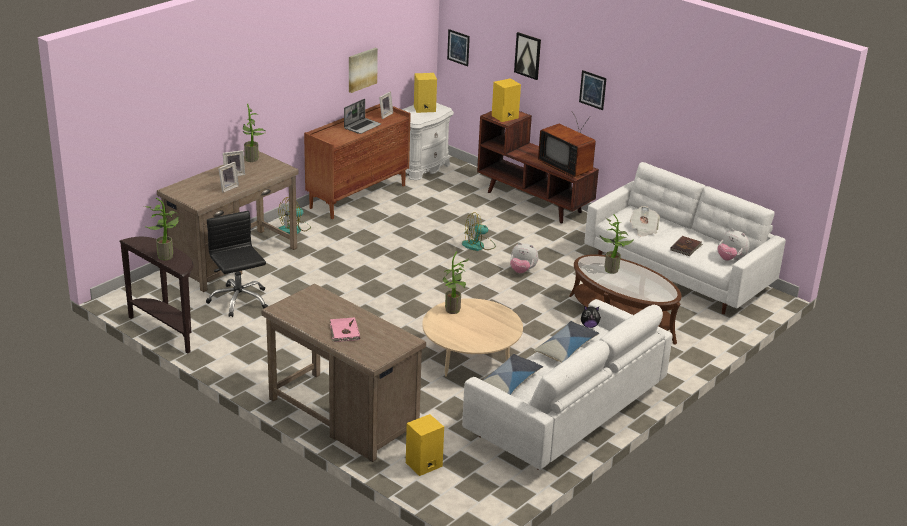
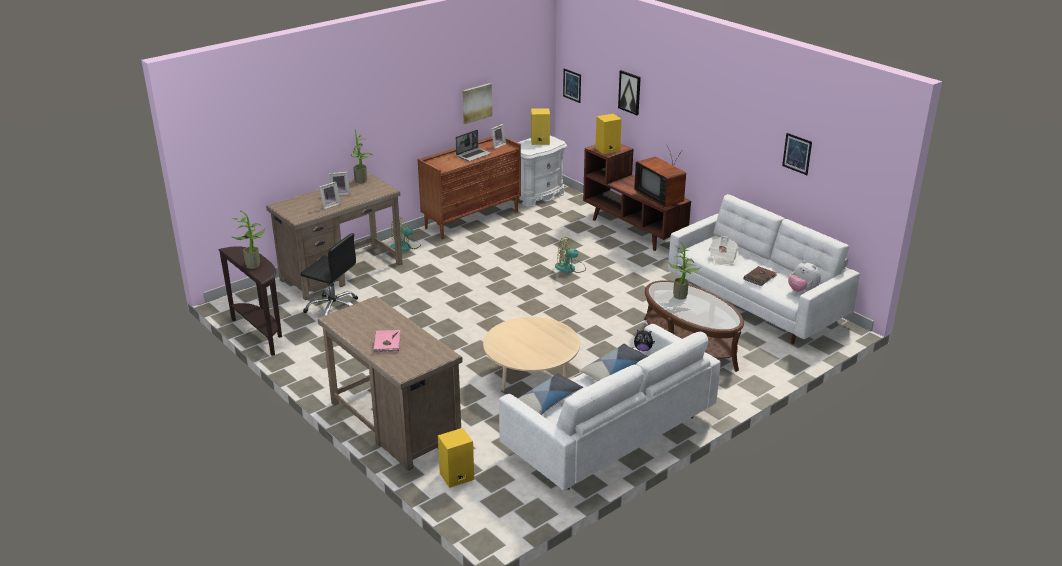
camera: 10 degrees right, 0 degrees up
black office chair [206,211,268,317] -> black office chair turned 135 degrees clockwise [301,233,358,316]
potted plant [442,251,469,314] -> none
plush toy [510,242,538,273] -> none
picture [579,70,607,110] -> picture moved to [782,133,812,175]

